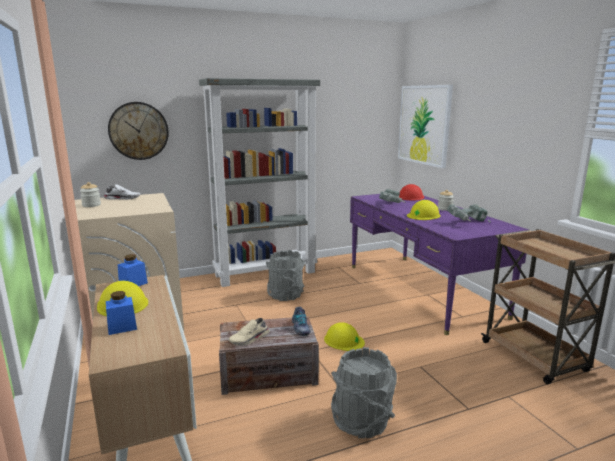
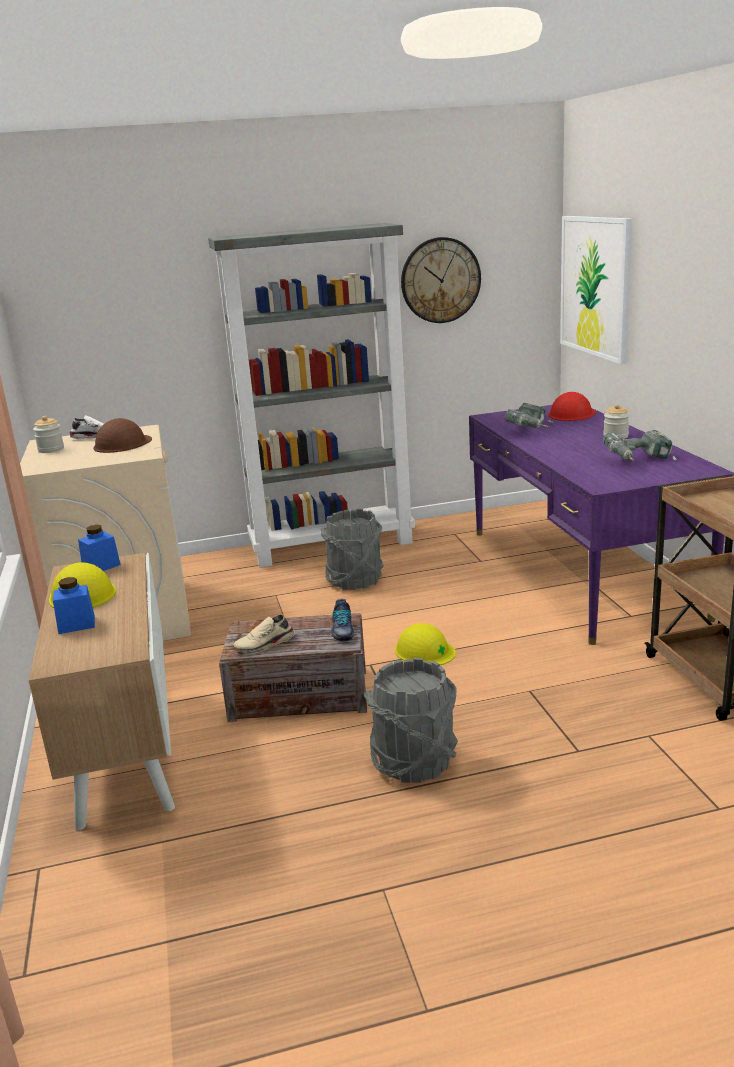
camera: 10 degrees right, 5 degrees up
wall clock [108,102,169,160] -> wall clock moved to [401,237,481,323]
yellow hard hat [407,200,441,220] -> none
none -> brown hard hat [93,418,152,453]

